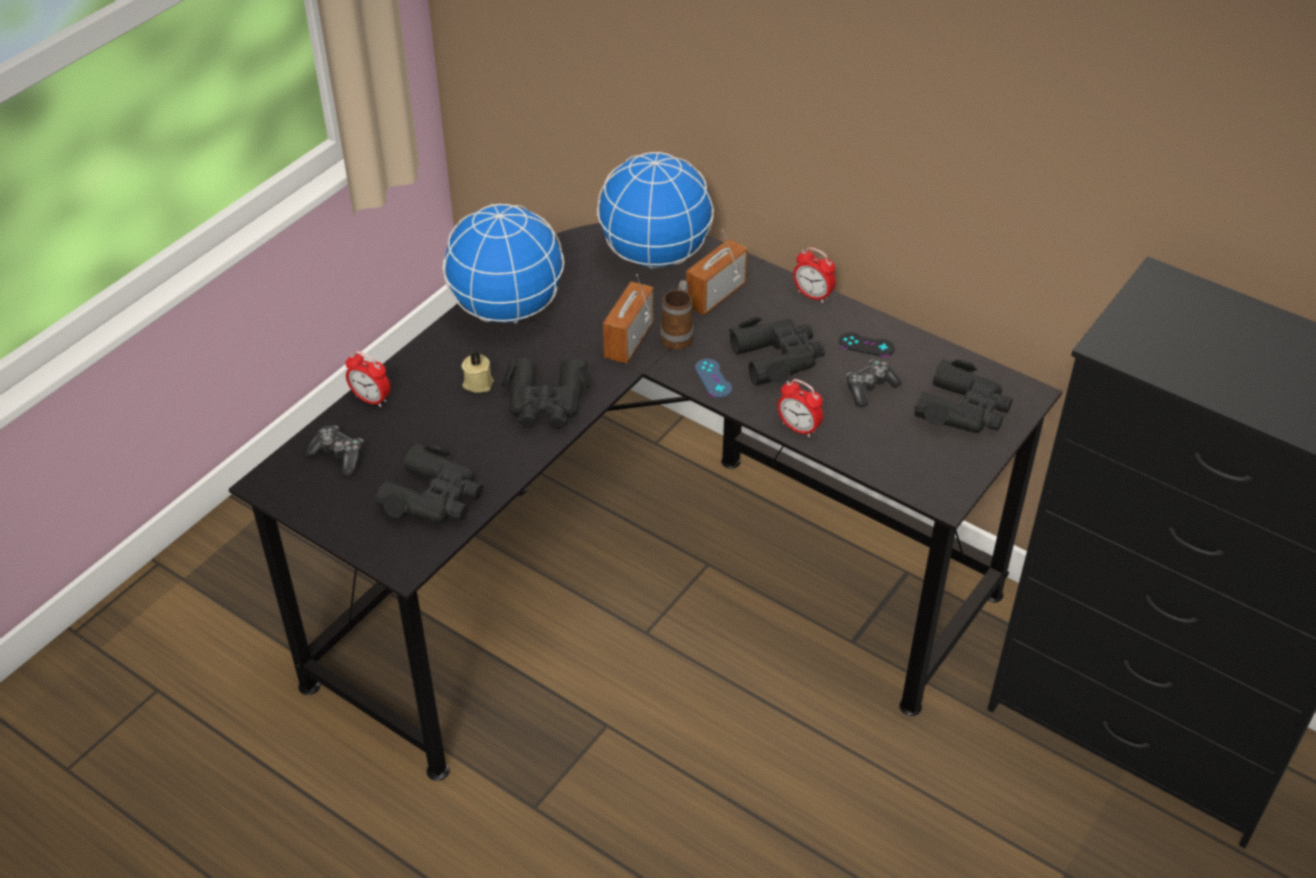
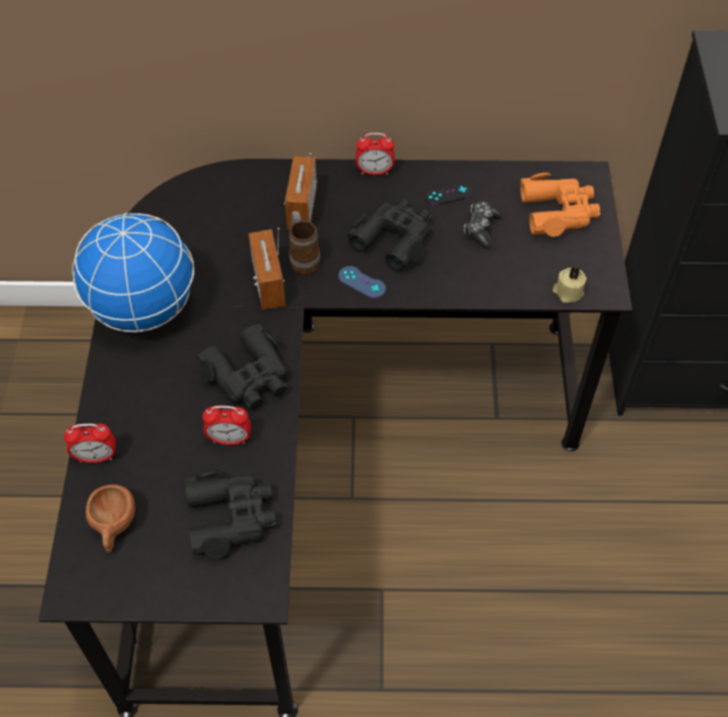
camera: 35 degrees left, 10 degrees up
game controller [306,426,364,476] -> brown cup [86,485,135,552]
beige candle [461,350,494,393] -> beige candle moved to [553,266,587,303]
globe [597,151,714,269] -> none
alarm clock [777,379,823,437] -> alarm clock moved to [202,406,251,445]
black binoculars [914,359,1013,433] -> orange binoculars [520,172,600,237]

